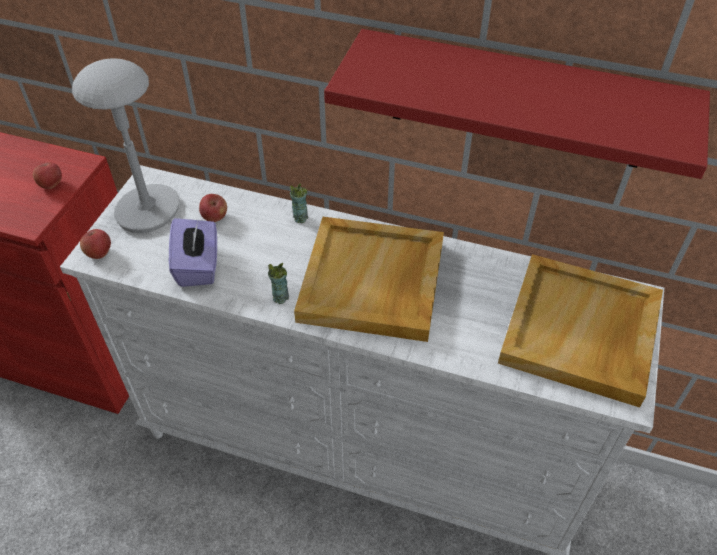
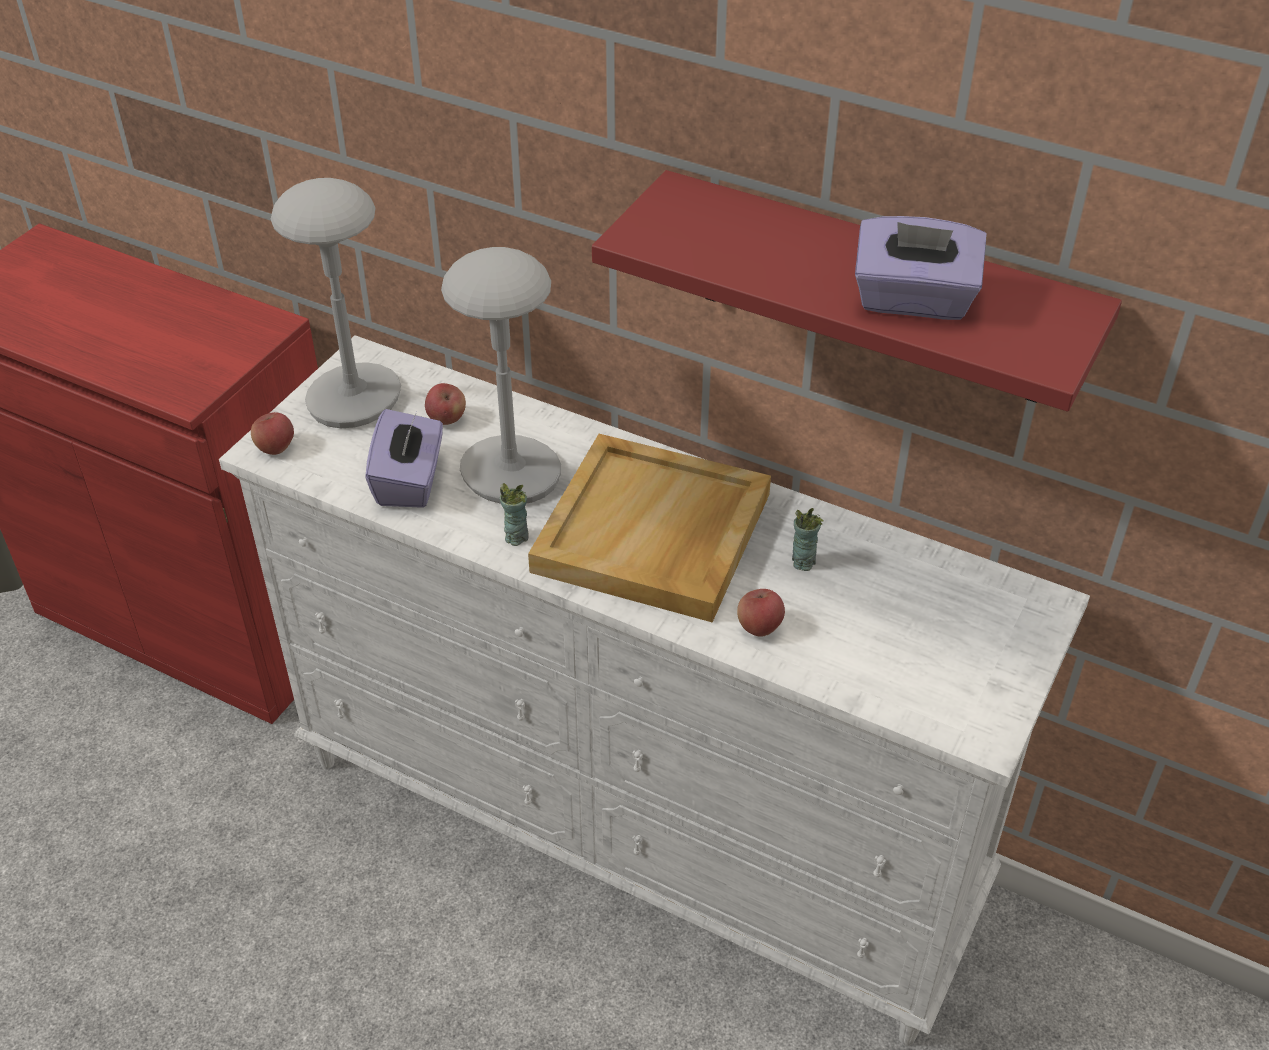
camera: 10 degrees right, 5 degrees down
apple [33,162,62,189] -> apple moved to [737,589,785,636]
cup [290,183,308,223] -> cup moved to [792,508,823,571]
beige tray [498,254,663,407] -> none
none -> grey table lamp [441,247,561,504]
none -> purple tissue box [855,216,987,320]

